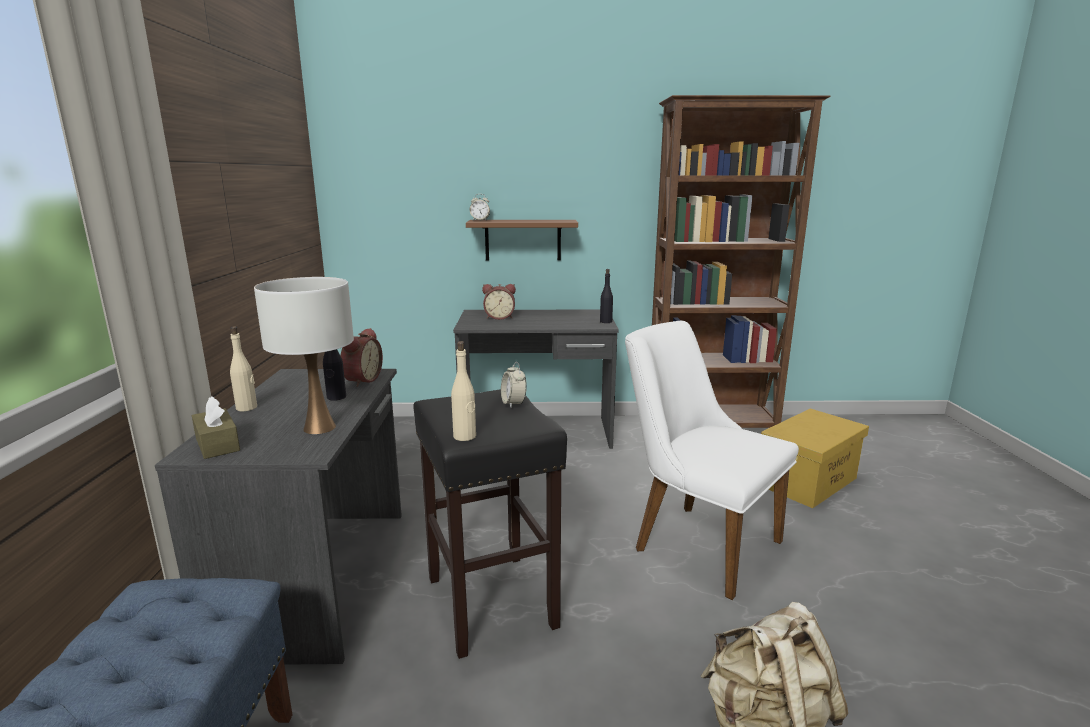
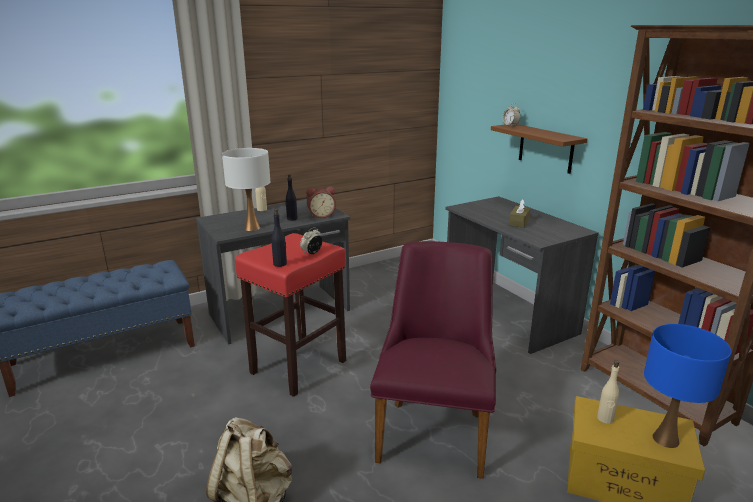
camera: 60 degrees right, 5 degrees up
brown tissue box [192,396,240,459] -> brown tissue box moved to [509,199,531,228]
black stool [413,389,567,659] -> red stool [235,233,346,397]
beige bottle [451,341,476,441] -> beige bottle moved to [597,360,619,424]
alarm clock [482,284,516,320] -> none
black bottle [600,269,613,323] -> black bottle moved to [271,209,287,267]
white chair [625,321,799,600] -> purple chair [370,241,496,479]
none -> blue table lamp [644,324,731,448]

